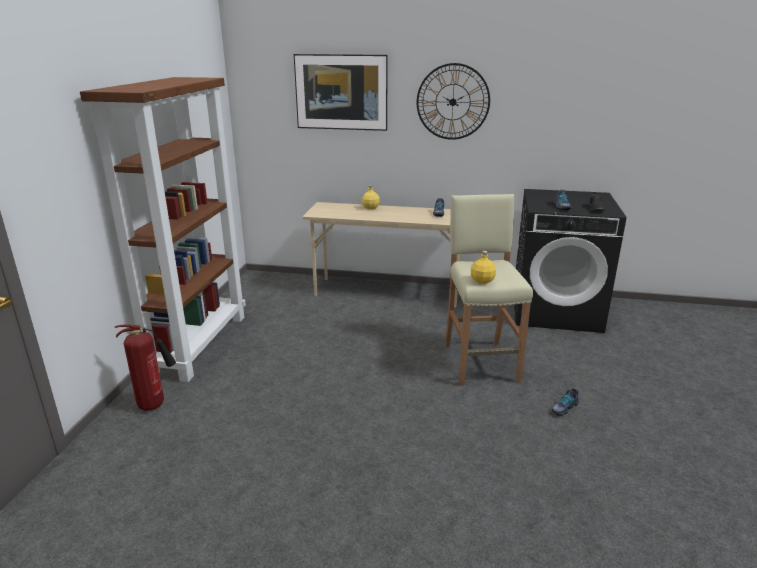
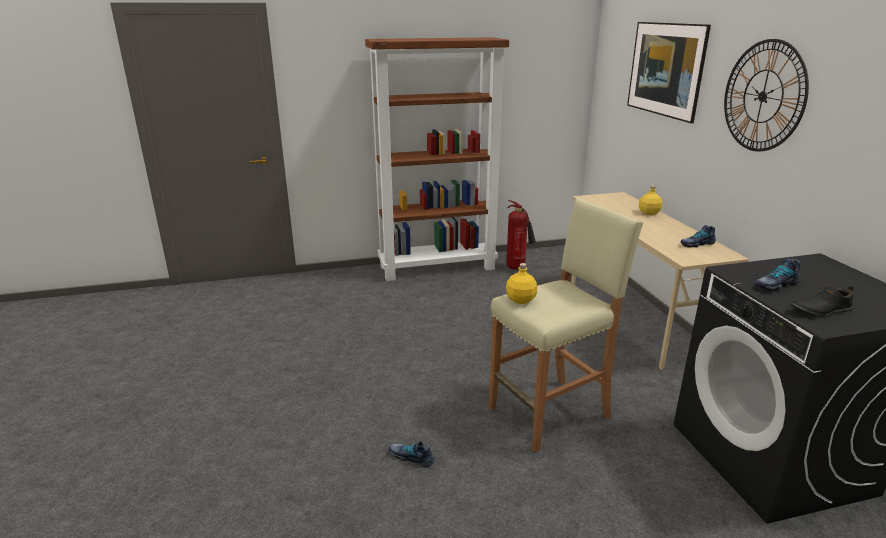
camera: 65 degrees right, 0 degrees up
fire extinguisher [115,324,176,411] -> fire extinguisher moved to [506,200,536,270]
shoe [551,388,579,416] -> shoe moved to [389,441,435,468]

